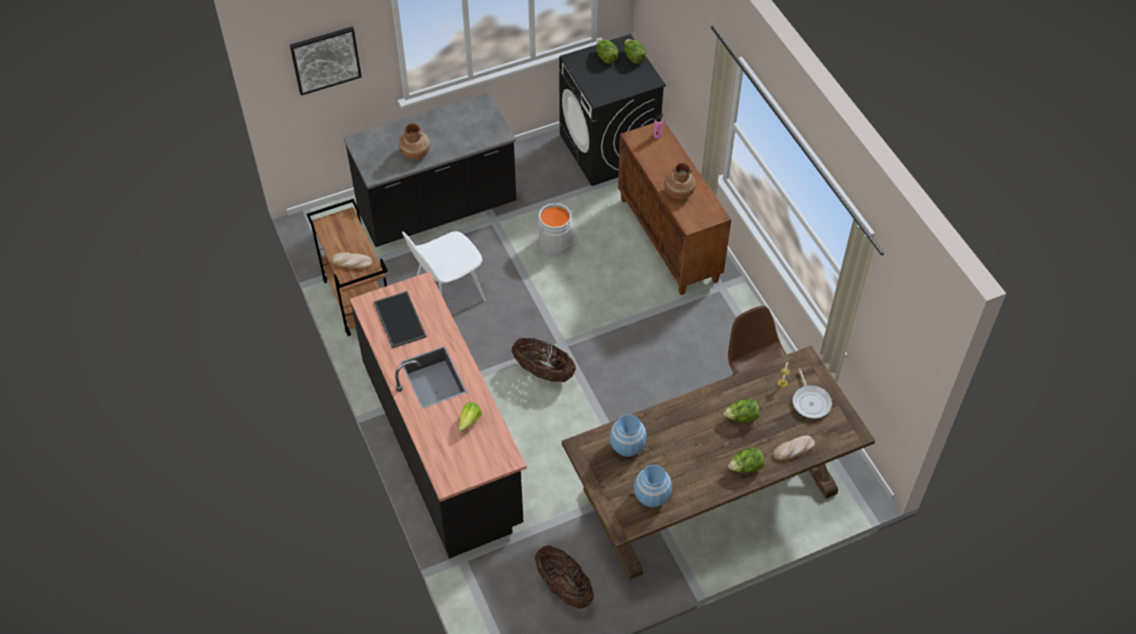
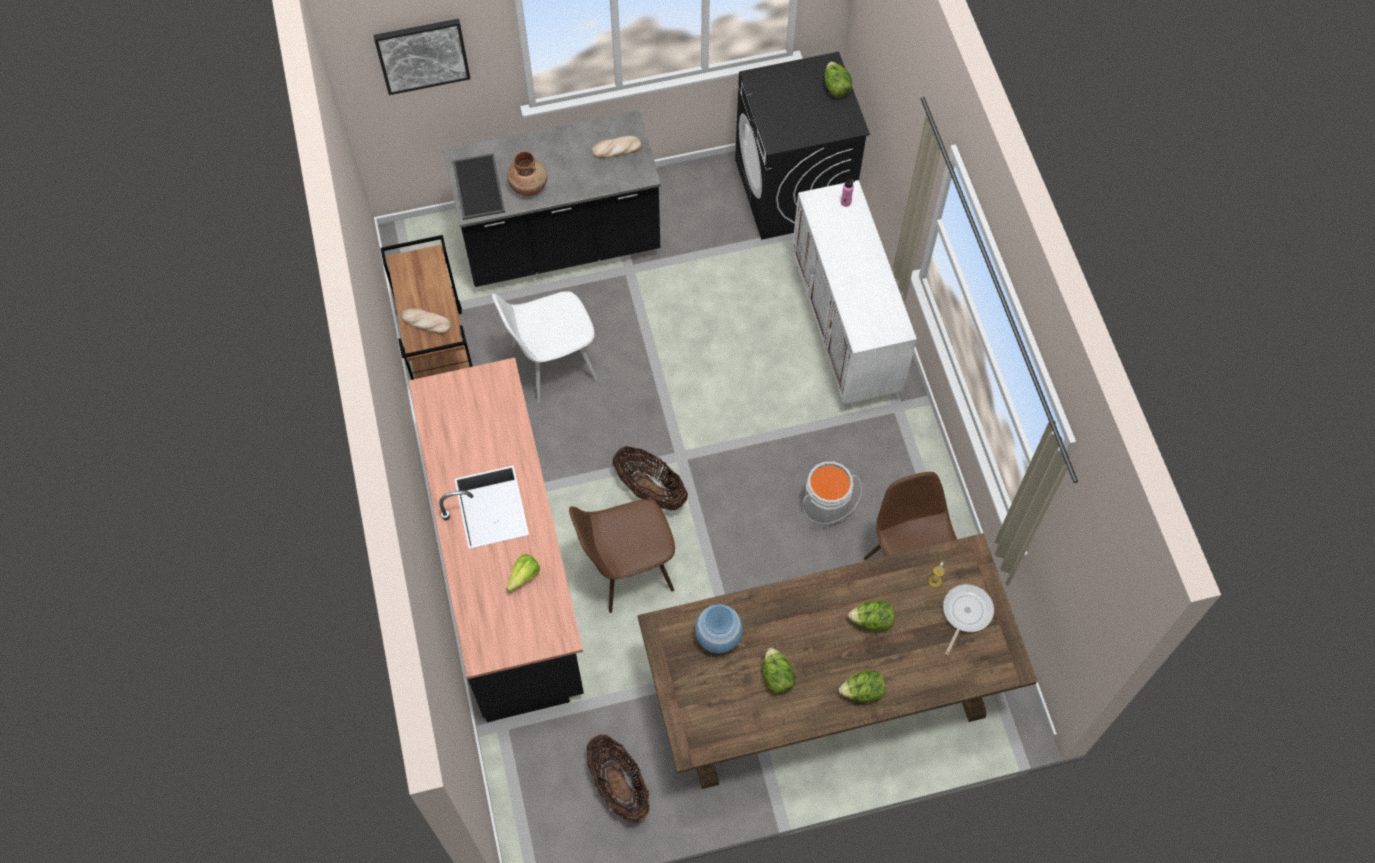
camera: 10 degrees right, 10 degrees up
tray [374,291,427,348] -> tray moved to [452,153,505,220]
grey bucket [538,203,579,256] -> grey bucket moved to [803,461,862,525]
lettuce [596,39,619,63] -> lettuce moved to [763,648,795,694]
brown cabinet [618,120,731,295] -> white cabinet [792,180,917,410]
blue vase [634,464,672,507] -> none
brown vase [664,163,696,199] -> none
bread [773,435,815,460] -> bread moved to [592,136,641,158]
frying pan [793,368,832,418] -> frying pan turned 150 degrees counterclockwise [943,584,994,655]
none -> brown chair [569,499,675,613]

